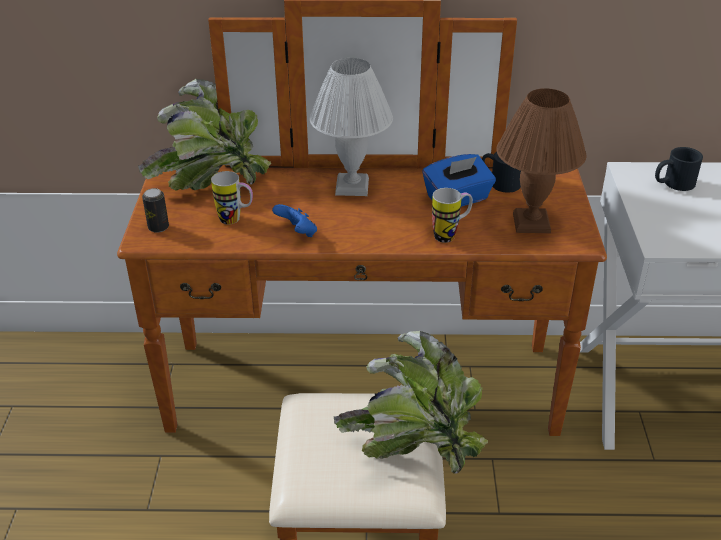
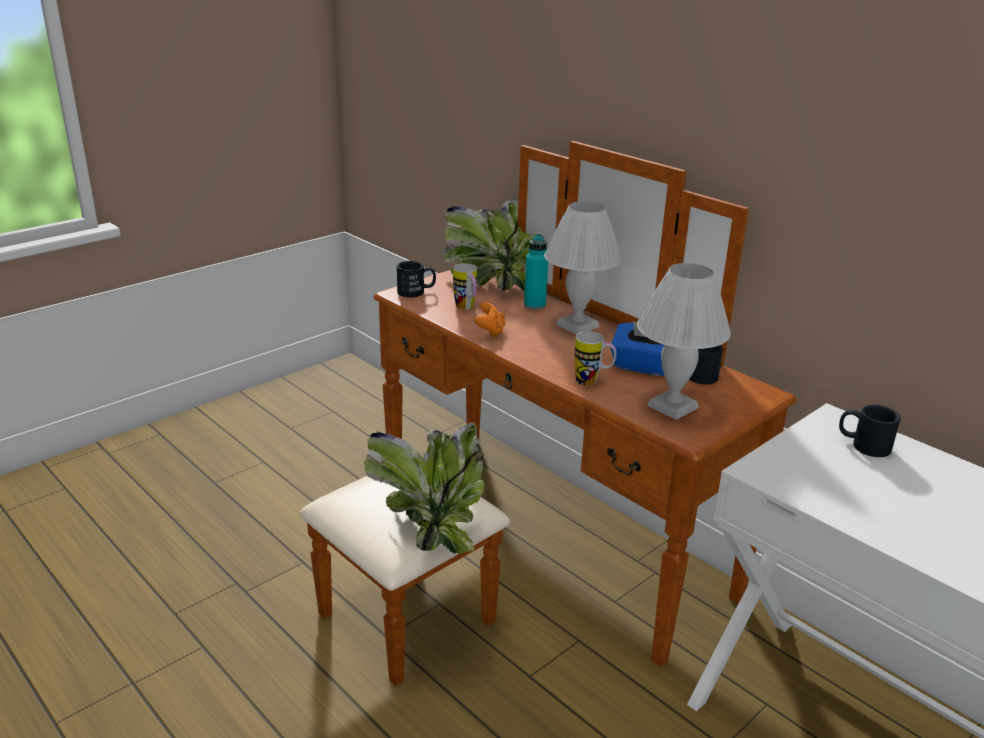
camera: 45 degrees right, 10 degrees down
can [142,188,169,233] -> black mug [397,261,436,297]
blue game controller [272,204,317,237] -> orange game controller [474,302,505,338]
brown table lamp [496,88,586,233] -> white table lamp [637,263,731,420]
none -> turquoise bottle [524,234,548,310]

